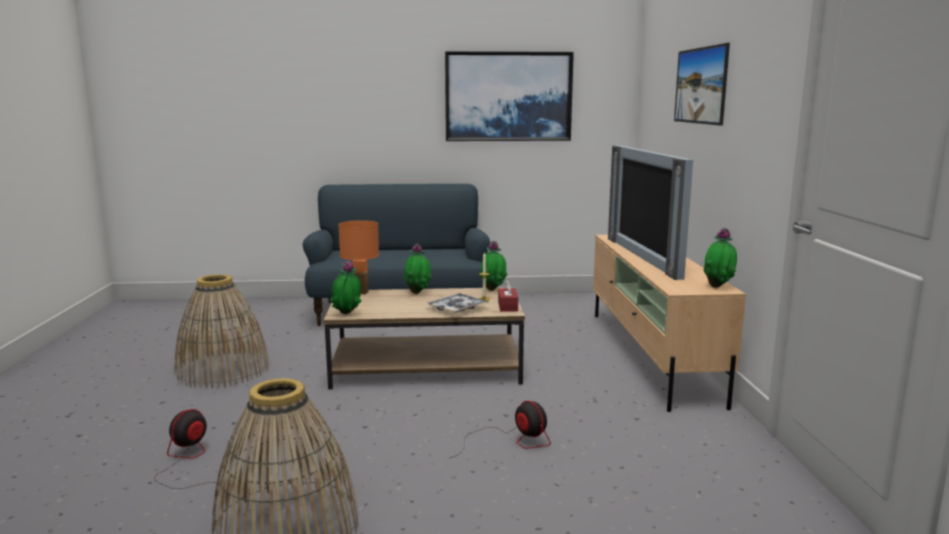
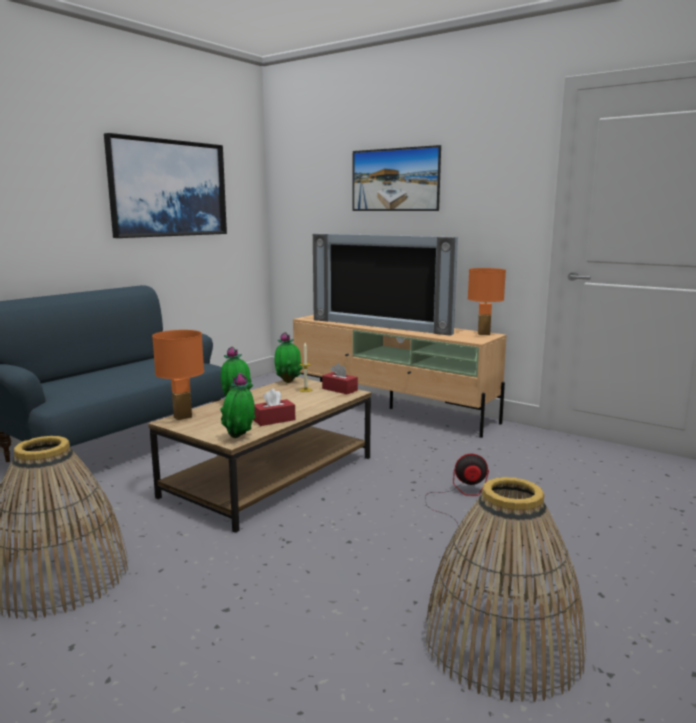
camera: 50 degrees left, 0 degrees up
fan [154,409,226,489] -> none
tray [427,293,489,313] -> none
potted plant [704,228,737,288] -> orange table lamp [468,268,506,335]
none -> red tissue box [254,389,295,426]

